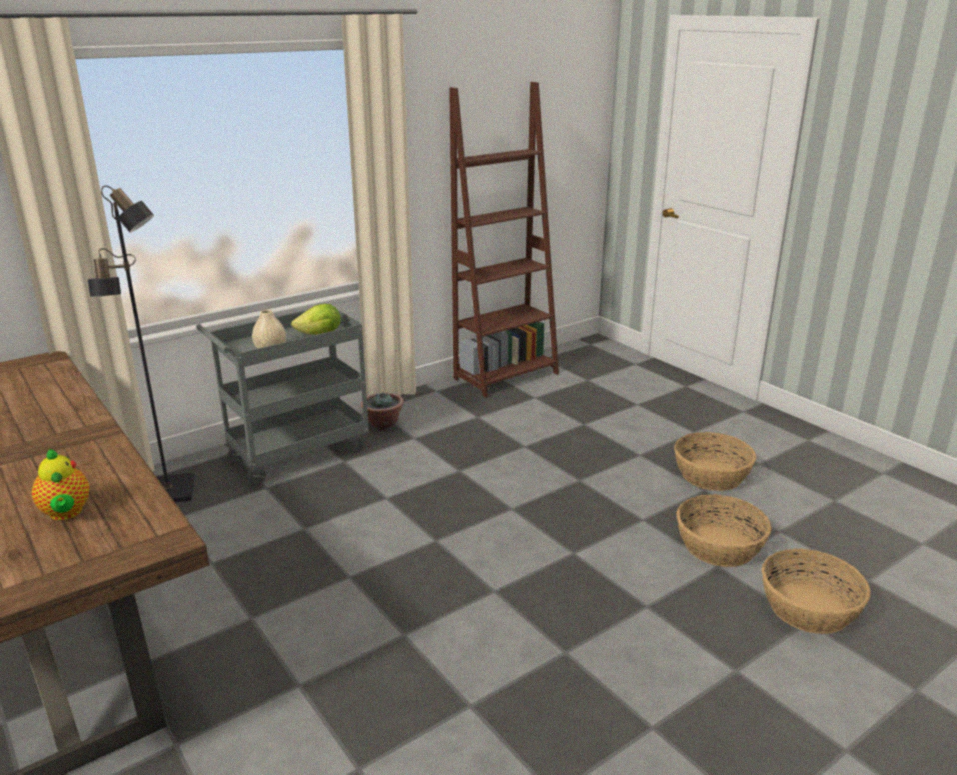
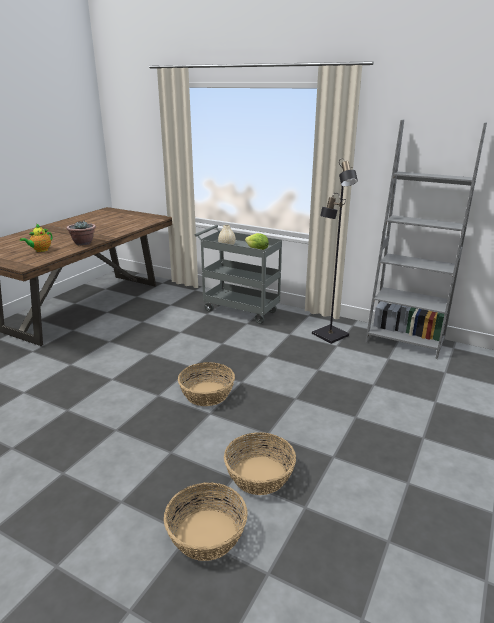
camera: 65 degrees right, 0 degrees up
black floor lamp [88,185,195,503] -> black floor lamp moved to [312,158,358,344]
potted plant [361,391,404,430] -> potted plant moved to [66,220,96,245]
brown bookcase [449,82,559,398] -> grey bookcase [365,119,487,359]
basket [674,432,756,491] -> basket moved to [178,362,235,406]

